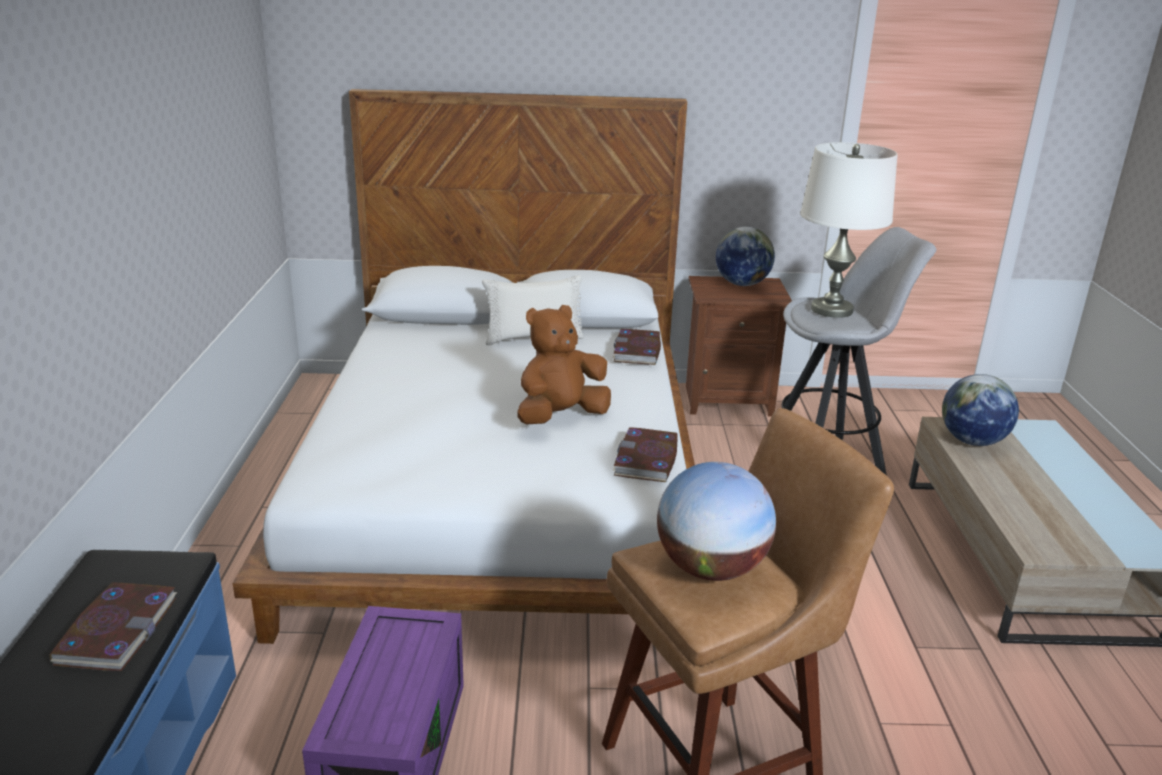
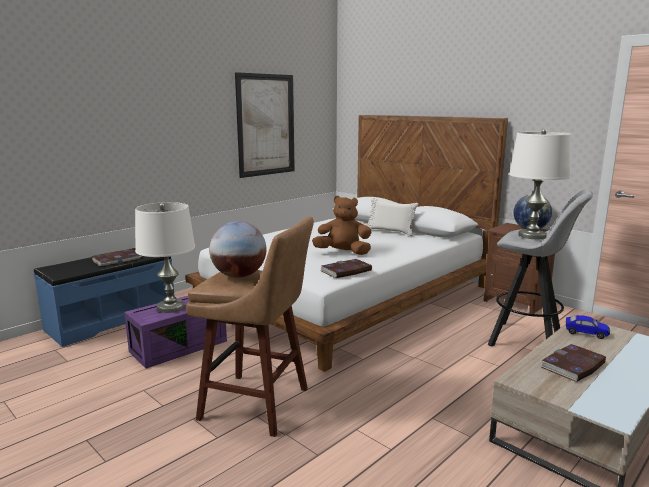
camera: 45 degrees right, 10 degrees down
book [613,329,661,365] -> book moved to [541,344,606,382]
globe [942,374,1019,446] -> toy car [566,315,610,339]
none -> white table lamp [135,202,195,313]
none -> picture [235,72,295,178]

